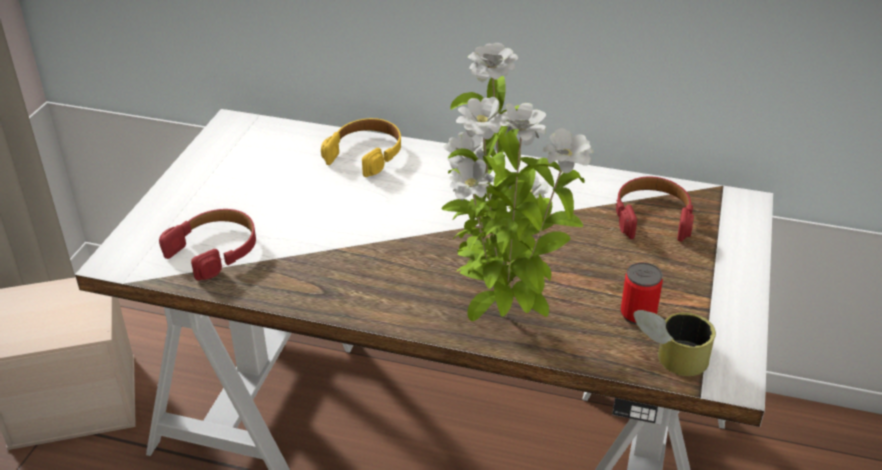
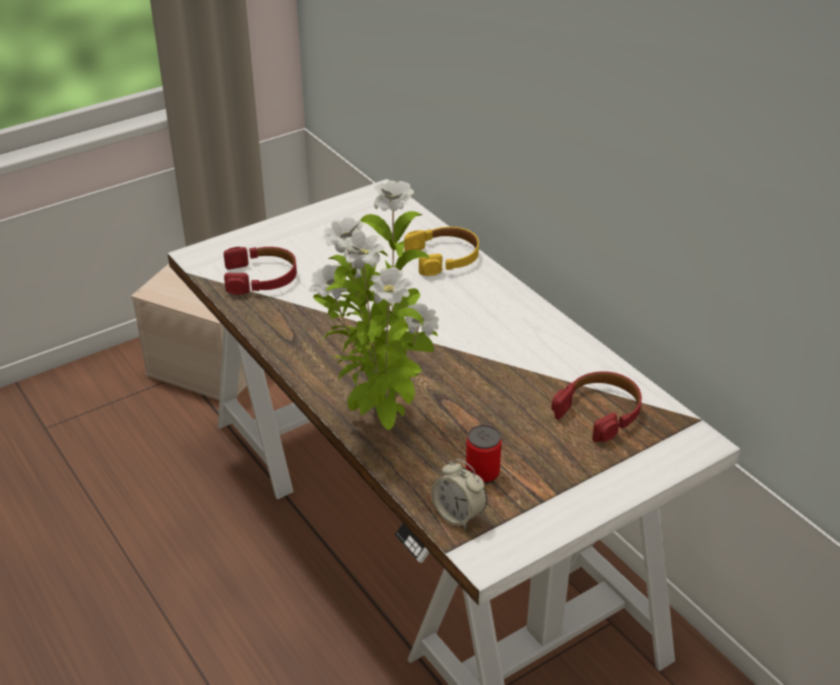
camera: 40 degrees right, 0 degrees up
can [633,310,716,376] -> alarm clock [431,459,487,529]

